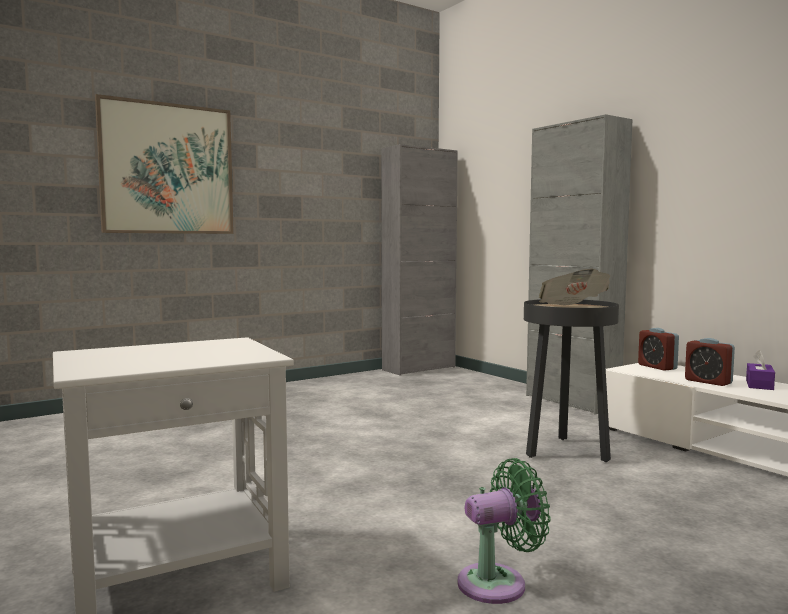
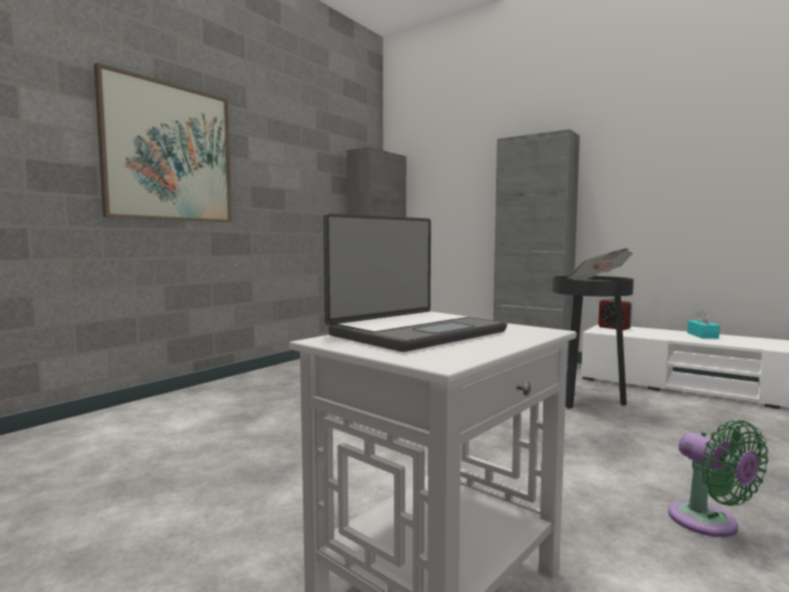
camera: 20 degrees left, 0 degrees up
green fan [458,458,551,604] -> green fan turned 105 degrees clockwise [668,420,769,537]
alarm clock [685,338,735,386] -> none
purple tissue box [746,350,775,390] -> turquoise tissue box [687,310,720,339]
none -> laptop [323,213,507,352]

